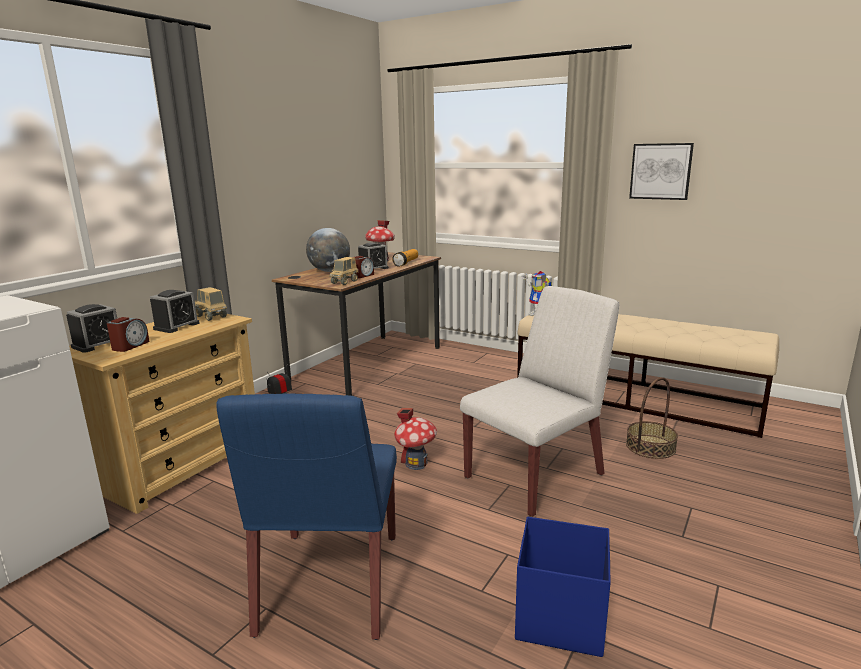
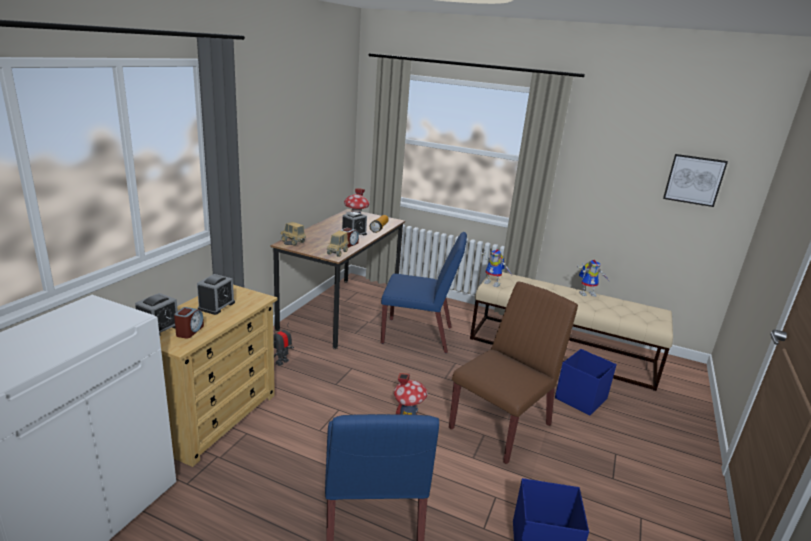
camera: 10 degrees left, 5 degrees up
toy truck [195,287,227,321] -> toy truck moved to [281,222,306,245]
globe [306,228,350,272] -> none
white chair [460,286,619,517] -> brown chair [449,282,578,464]
basket [626,377,678,459] -> blue storage box [555,349,617,416]
picture [629,143,694,200] -> picture moved to [663,154,728,207]
none -> blue chair [381,232,467,353]
none -> toy robot [577,260,609,296]

